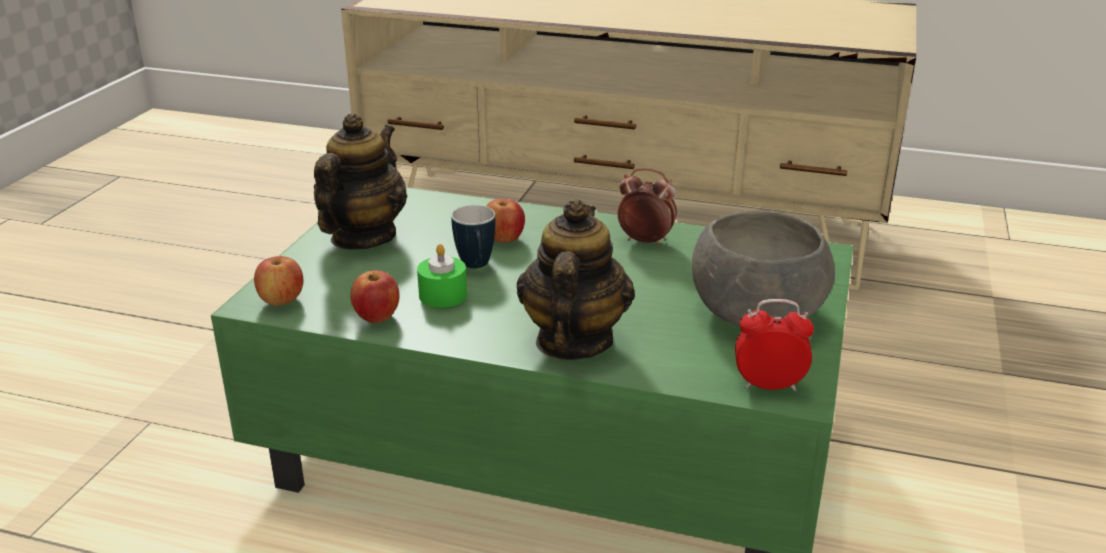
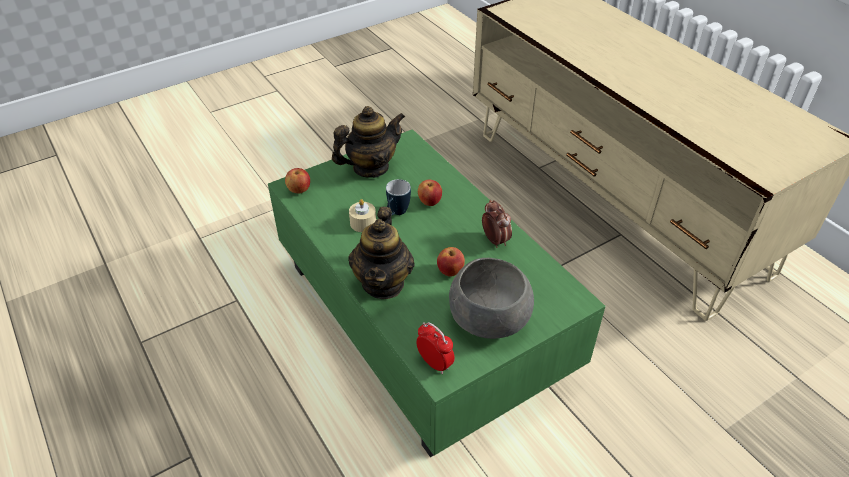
camera: 40 degrees right, 15 degrees up
apple [350,270,400,323] -> apple moved to [437,247,465,276]
green candle [417,244,467,308] -> beige candle [349,199,376,232]
teapot [517,199,635,360] -> teapot turned 135 degrees clockwise [348,207,415,299]

